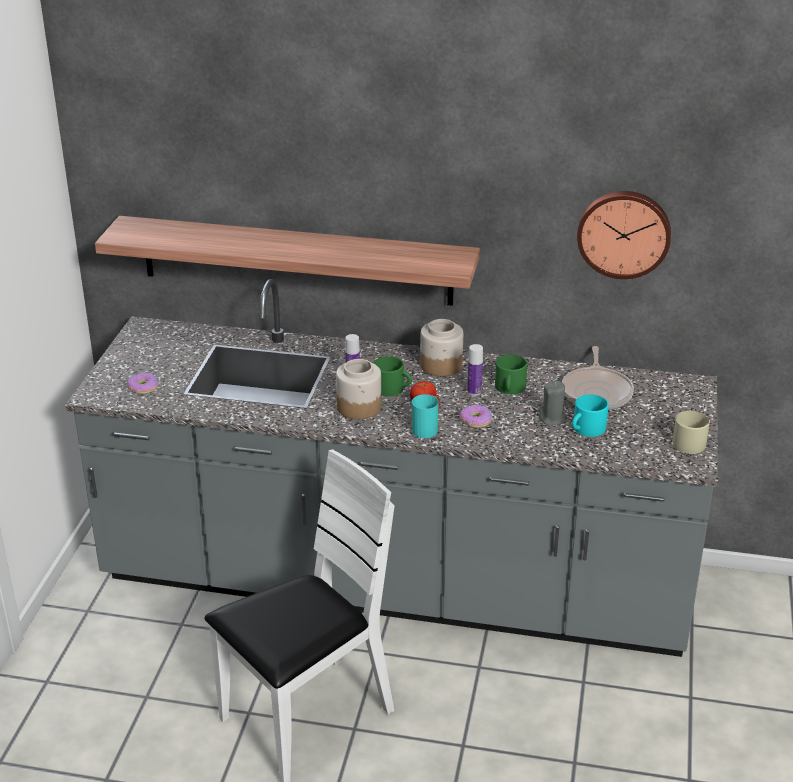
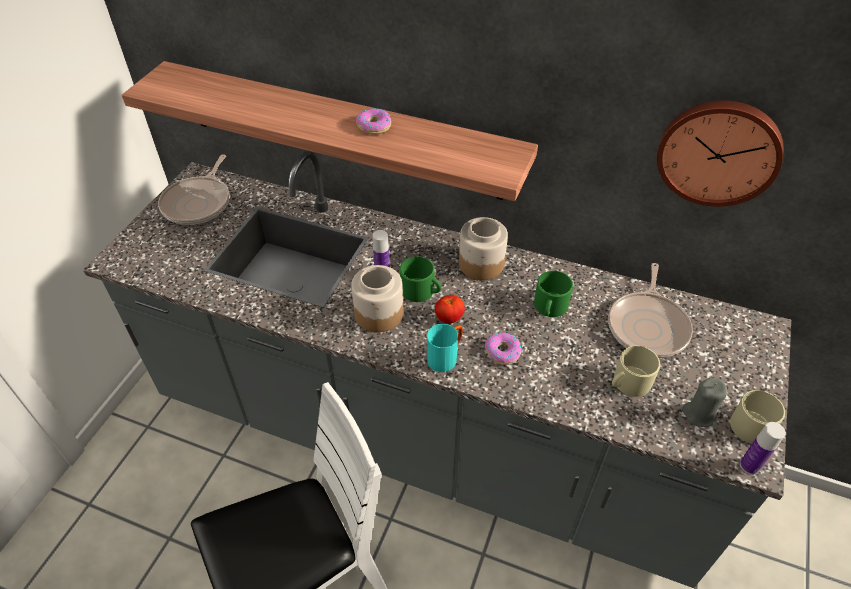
camera: 10 degrees right, 15 degrees up
donut [127,373,158,395] -> donut moved to [356,108,391,135]
bottle [467,344,483,396] -> bottle moved to [740,422,786,475]
grey candle [539,381,566,426] -> grey candle moved to [683,378,727,427]
turquoise mug [572,394,609,437] -> beige mug [612,346,660,397]
none -> frying pan [158,154,230,225]

